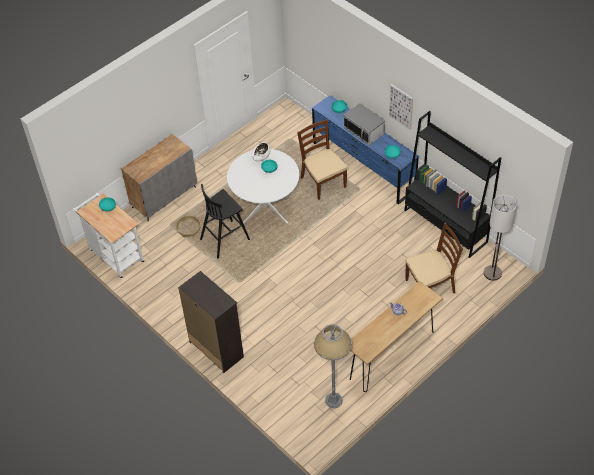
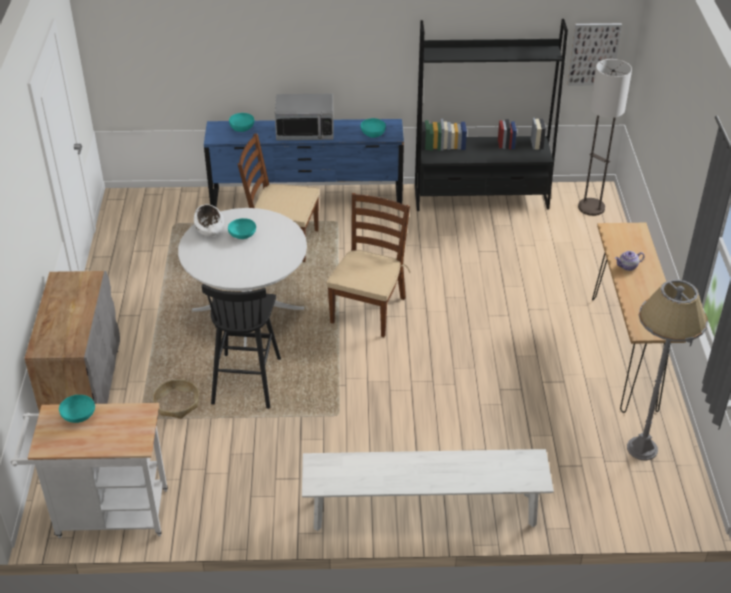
camera: 50 degrees left, 10 degrees down
black dresser [178,271,244,374] -> white bench [302,449,554,531]
picture [389,84,413,130] -> picture moved to [567,23,622,86]
brown chair [405,222,463,293] -> brown chair moved to [327,193,411,337]

